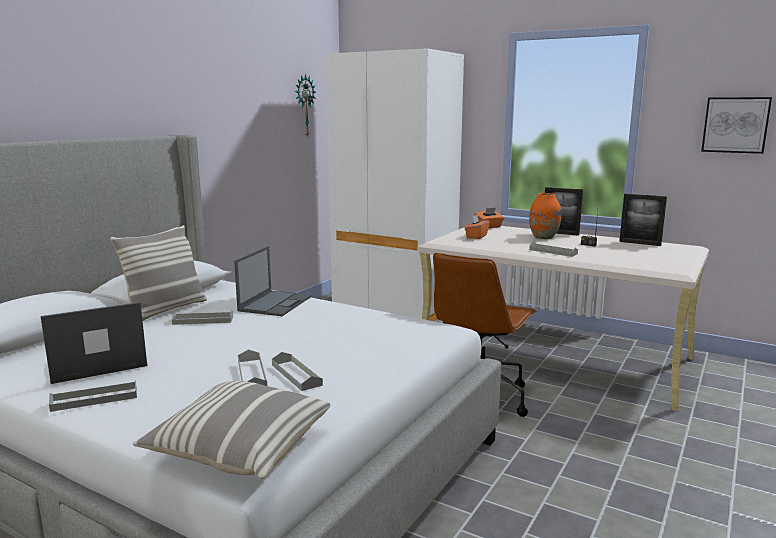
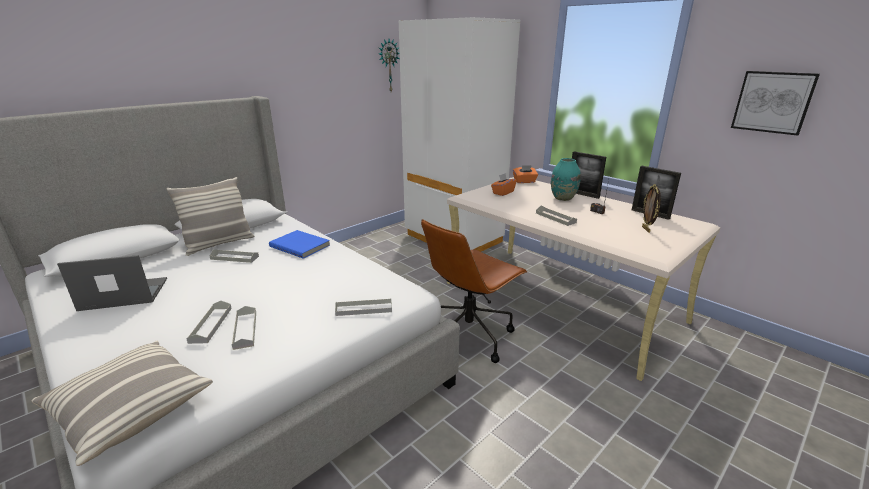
camera: 15 degrees right, 10 degrees up
grey tray [49,381,137,412] -> grey tray moved to [335,299,392,316]
laptop [234,246,312,316] -> blue book [269,230,330,259]
orange vase [529,193,561,239] -> turquoise vase [551,158,581,201]
none -> picture frame [642,184,661,233]

